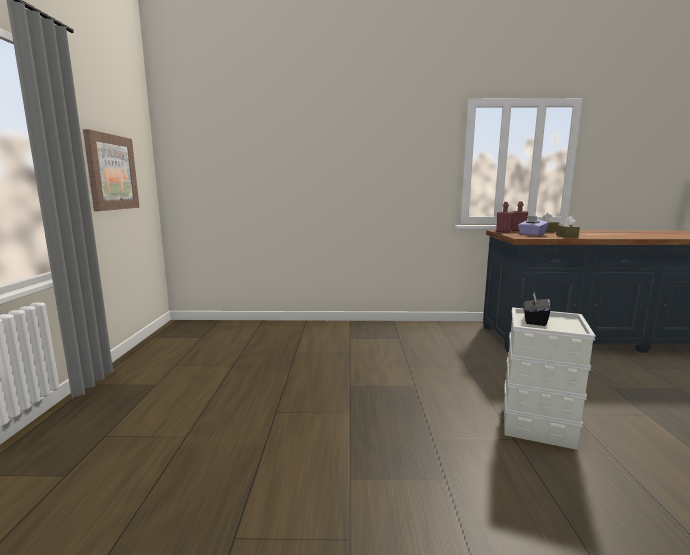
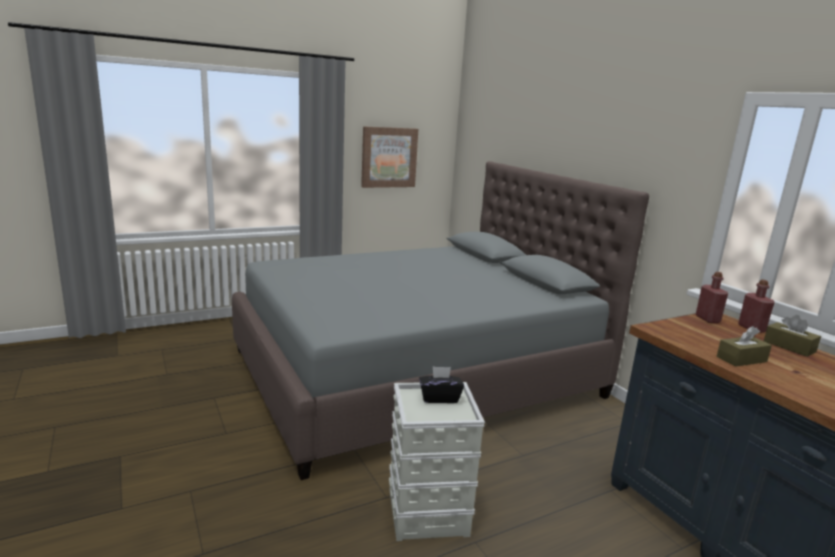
camera: 60 degrees right, 5 degrees up
purple tissue box [518,215,548,236] -> none
none -> grey bed [232,161,649,480]

